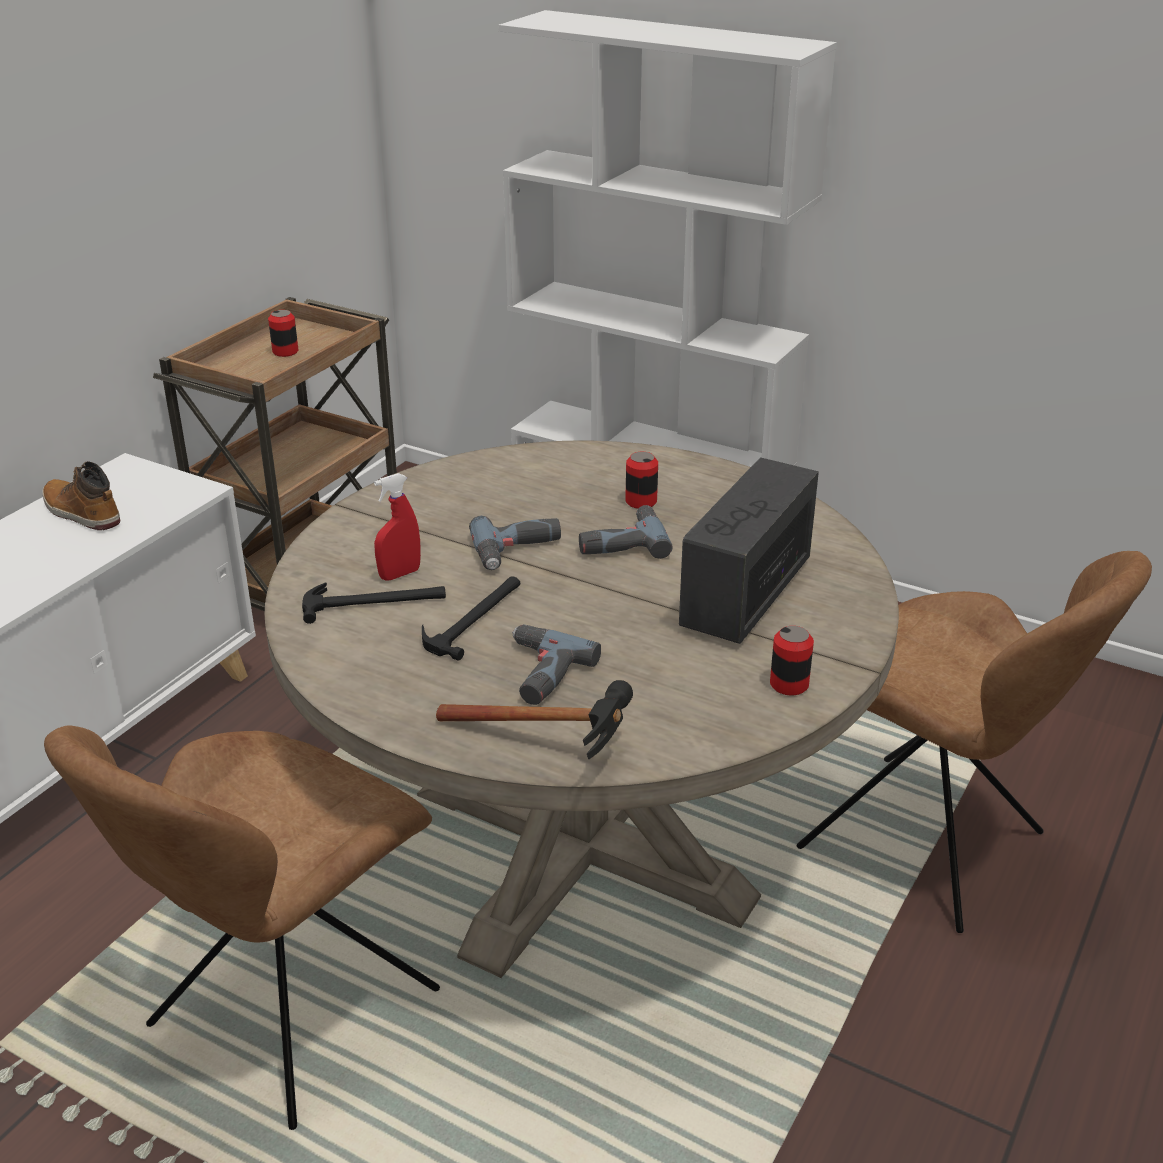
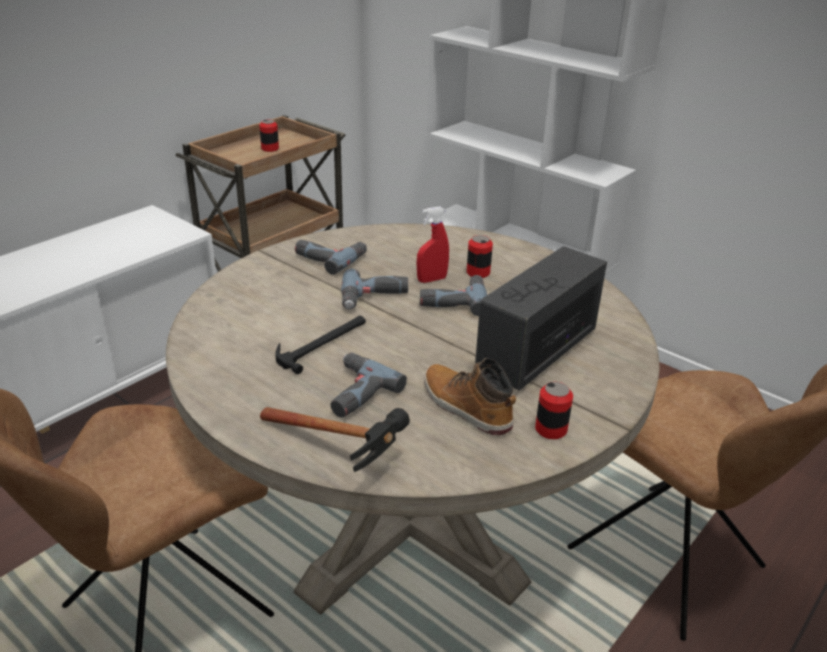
camera: 10 degrees right, 0 degrees up
boot [42,461,121,530] -> boot moved to [424,358,516,435]
hammer [302,583,446,624] -> none
red spray bottle [374,473,421,581] -> red spray bottle moved to [417,206,449,283]
none -> power drill [295,240,367,275]

